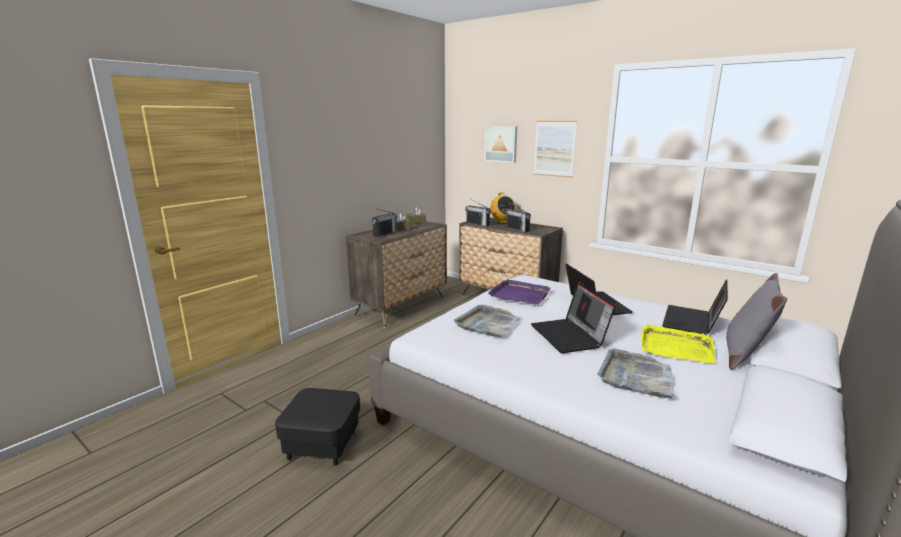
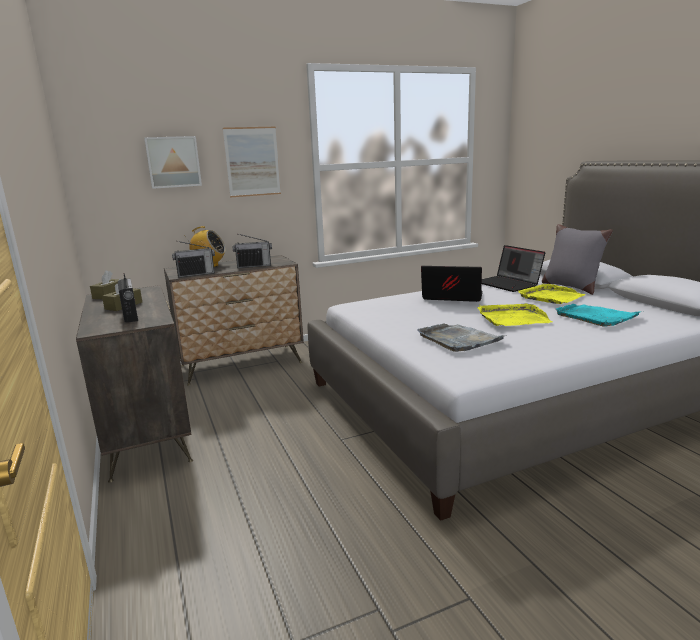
camera: 60 degrees left, 0 degrees up
black ottoman [275,388,360,466] -> none
purple tray [488,279,551,304] -> none
laptop [531,283,615,353] -> yellow tray [477,303,552,326]
grey tray [597,349,675,399] -> turquoise tray [555,304,642,327]

